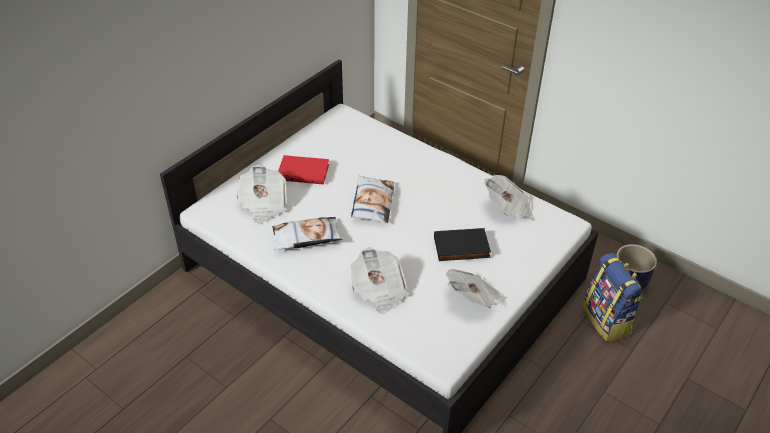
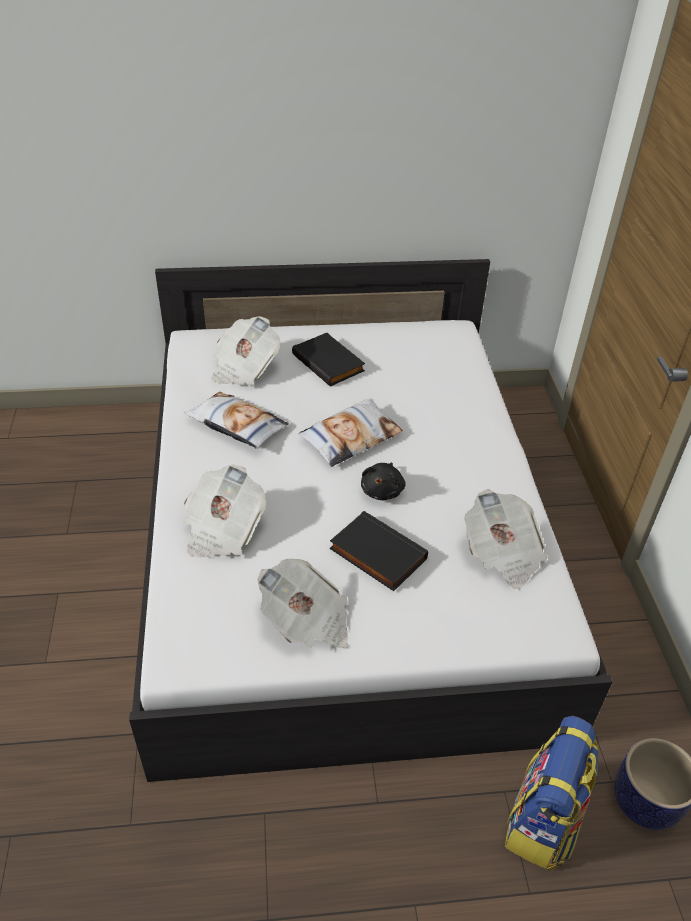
camera: 45 degrees right, 0 degrees up
red book [278,155,329,184] -> black book [292,333,365,387]
none -> black plush toy [361,463,406,500]

